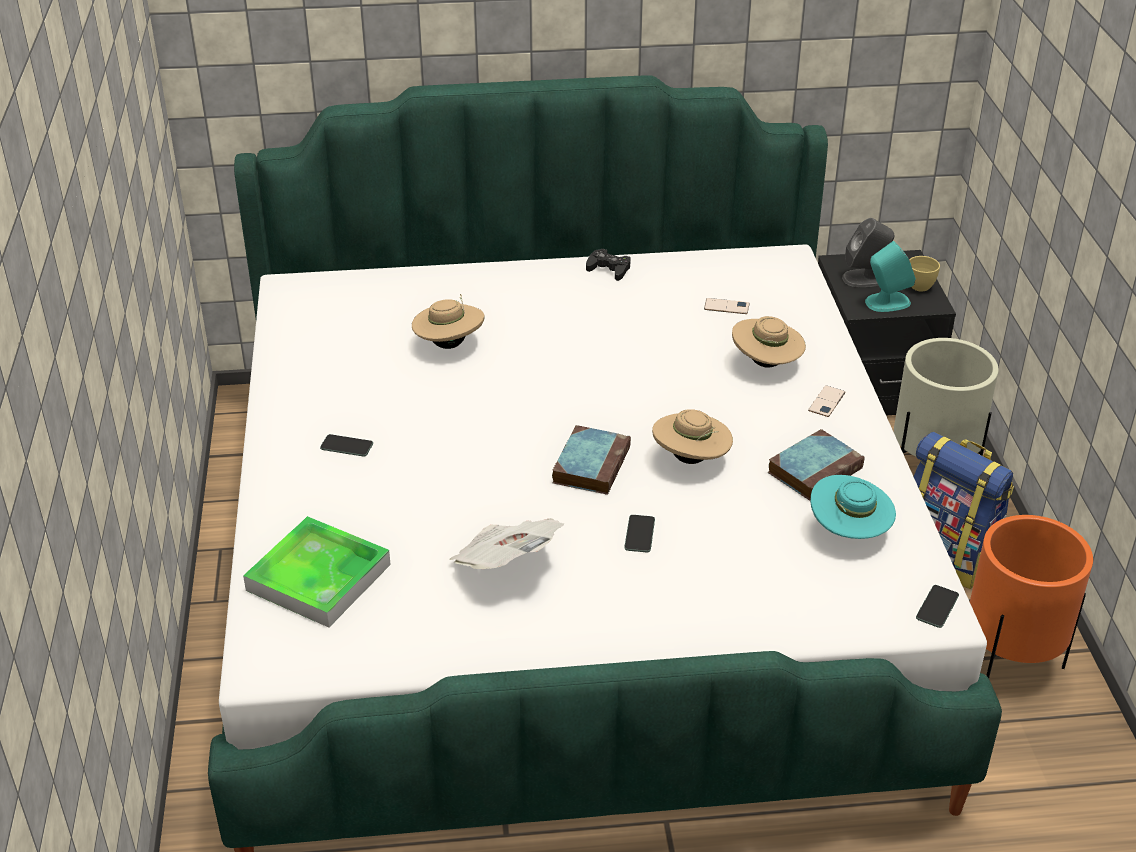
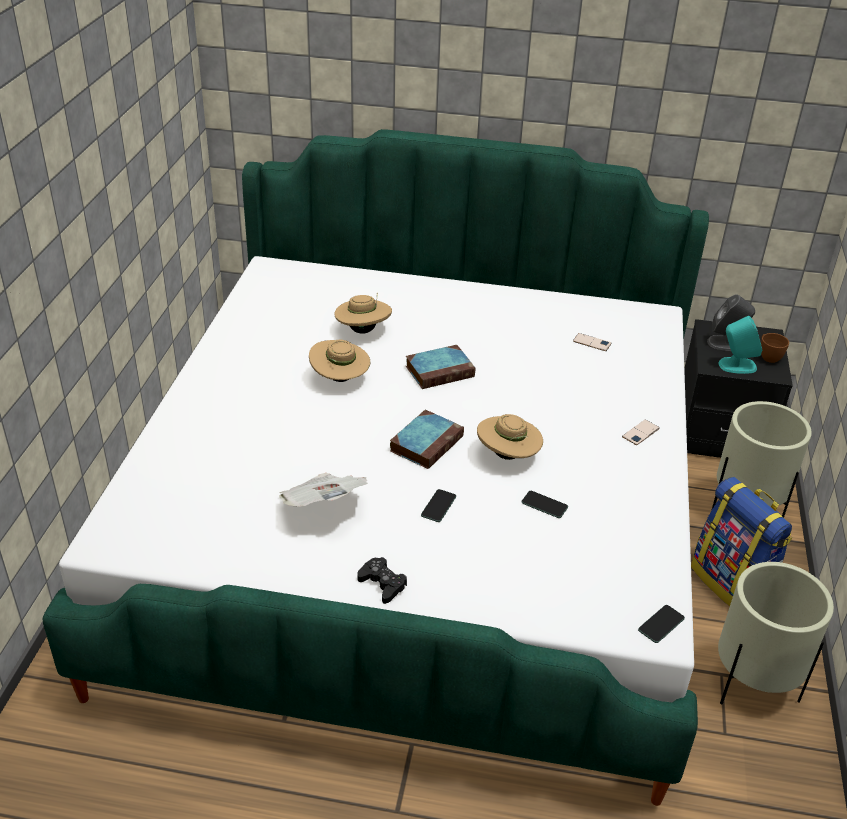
camera: 15 degrees right, 0 degrees up
tray [243,516,391,627] -> none
phone [320,434,373,457] -> phone moved to [521,491,568,518]
black game controller [586,249,631,281] -> black game controller moved to [357,557,407,604]
beige hat [732,316,806,368] -> beige hat moved to [309,340,370,382]
book [768,429,864,501] -> book moved to [406,345,475,389]
turquoise hat [810,475,896,539] -> none
yellow cup [909,256,940,292] -> brown cup [761,333,789,363]
orange planter [970,515,1093,678] -> beige planter [718,562,834,705]

